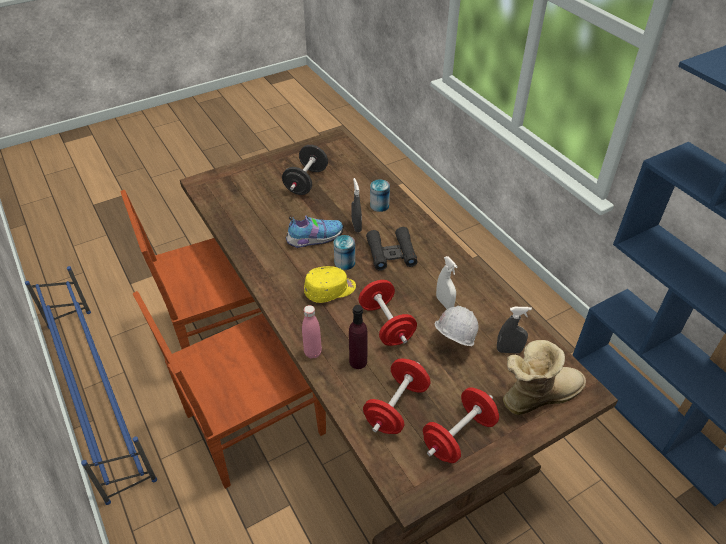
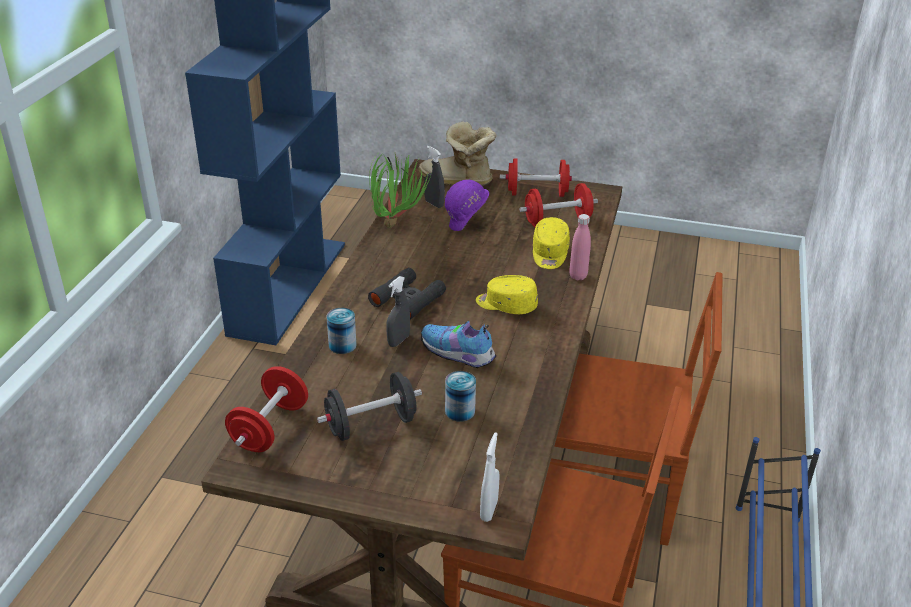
camera: 135 degrees left, 10 degrees down
can [334,235,355,270] -> can moved to [445,371,476,422]
purple bottle [349,305,368,369] -> yellow cap [533,217,570,269]
red dumbbell [358,280,417,346] -> red dumbbell moved to [225,366,308,452]
white hard hat [434,306,479,346] -> purple hard hat [445,180,489,231]
white spray bottle [436,256,458,309] -> white spray bottle moved to [480,432,499,522]
none -> potted plant [369,153,432,228]

